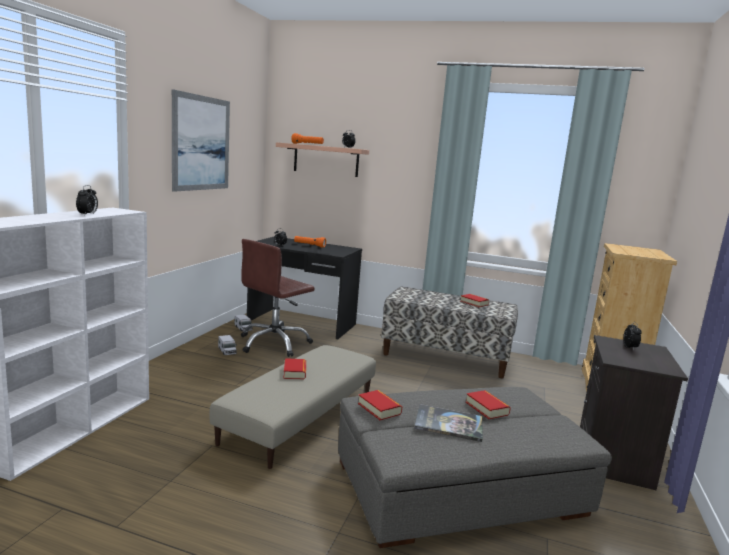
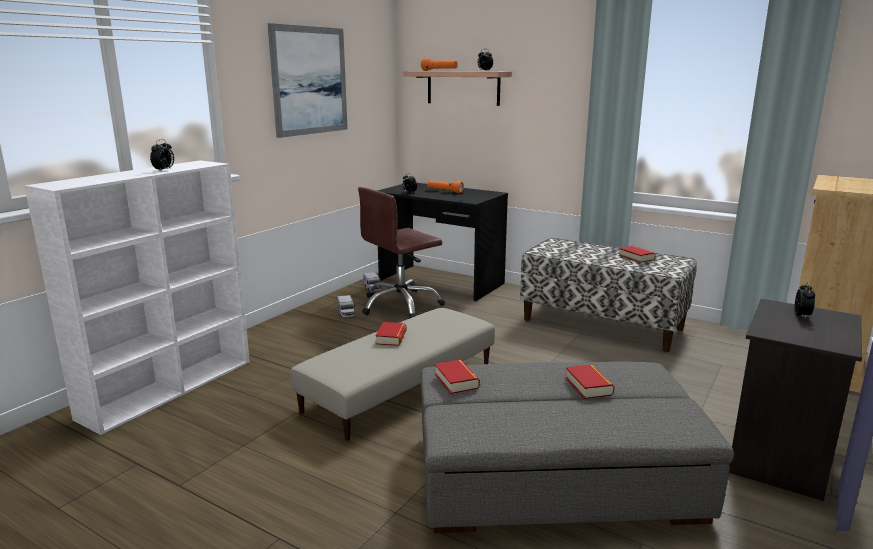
camera: 15 degrees right, 5 degrees up
book [414,404,483,442] -> none

